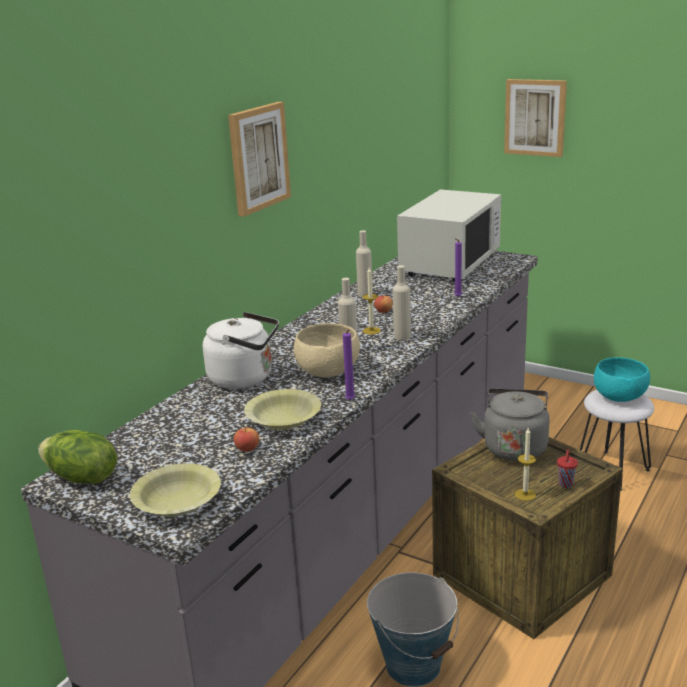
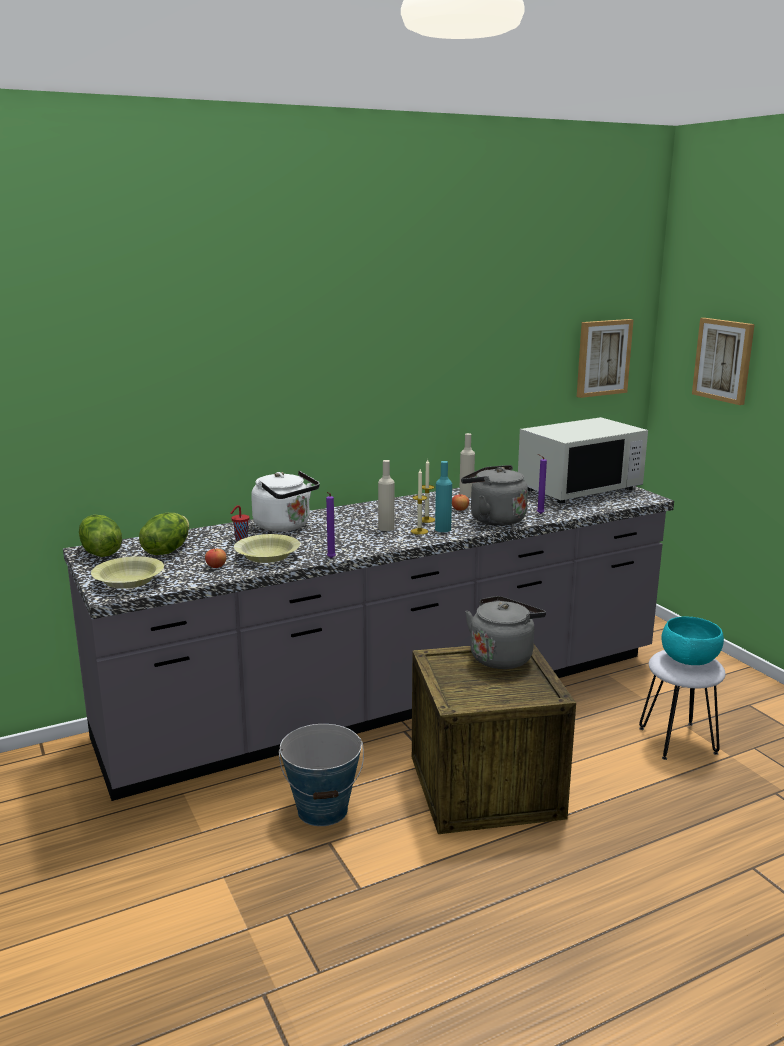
camera: 30 degrees right, 5 degrees down
picture [228,102,291,217] -> picture moved to [577,319,633,398]
beige bowl [294,323,360,377] -> none
beige bottle [393,265,411,340] -> turquoise bottle [435,461,452,532]
candle [515,428,536,501] -> candle moved to [411,469,428,535]
red cup [557,450,578,488] -> red cup moved to [231,505,249,541]
none -> lettuce [139,513,189,555]
none -> grey kettle [461,465,528,526]

